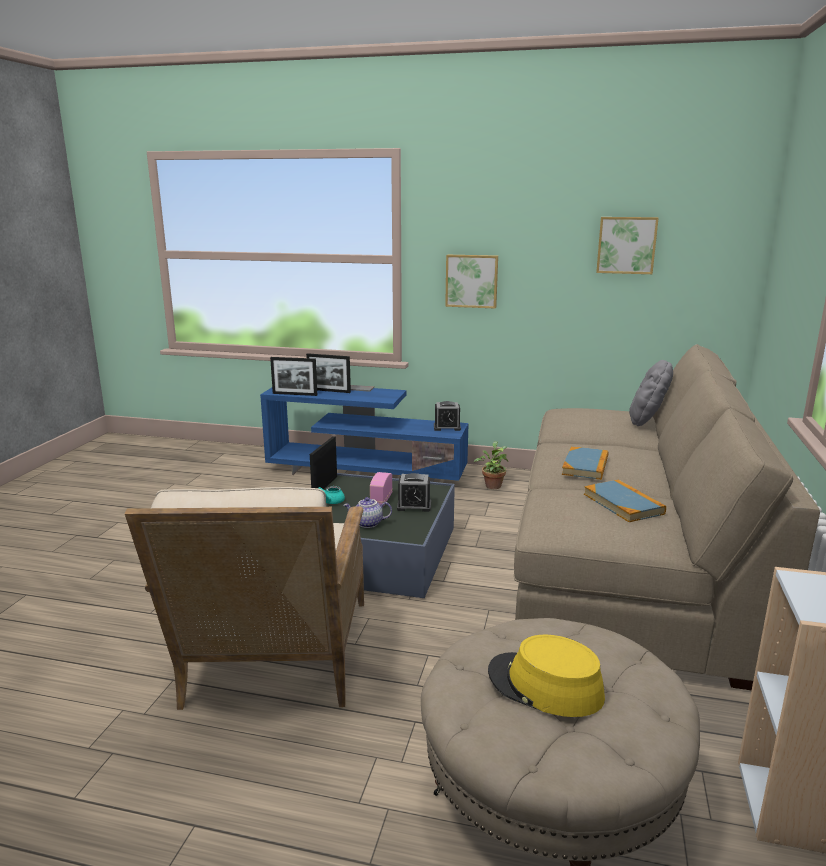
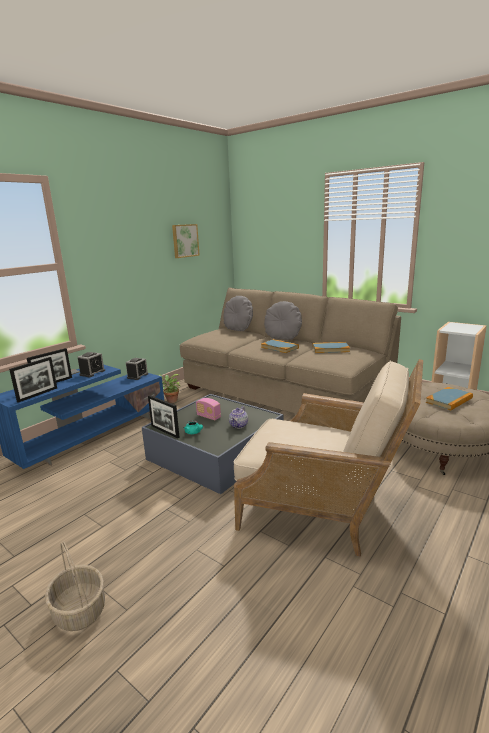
camera: 65 degrees left, 0 degrees up
alarm clock [397,473,431,512] -> alarm clock moved to [77,352,105,377]
picture [445,255,498,309] -> none
yellow hat [488,635,605,717] -> book [426,387,473,411]
none -> basket [45,541,105,631]
none -> grey pillow [264,301,302,340]

